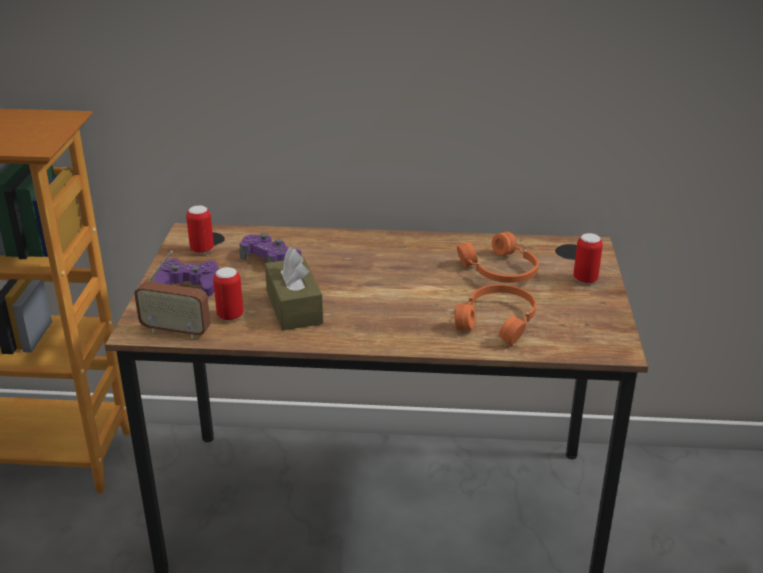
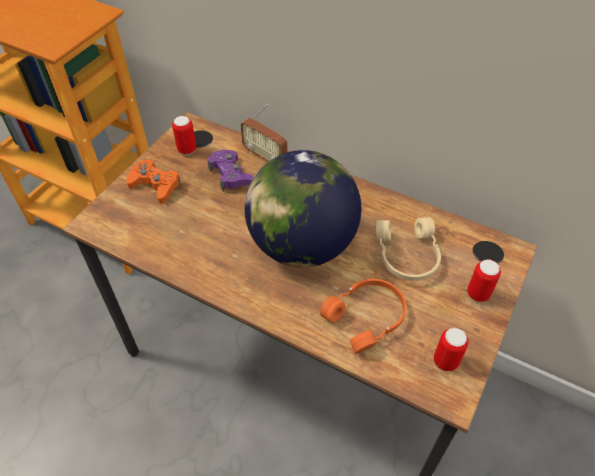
camera: 25 degrees right, 20 degrees up
radio [134,251,211,339] -> radio moved to [241,104,288,162]
purple game controller [154,259,218,297] -> orange game controller [126,159,181,204]
can [213,267,243,321] -> can moved to [434,328,469,371]
brown tissue box [265,247,323,330] -> none
orange headphones [457,232,539,283] -> beige headphones [376,217,441,281]
none -> globe [245,150,361,267]

